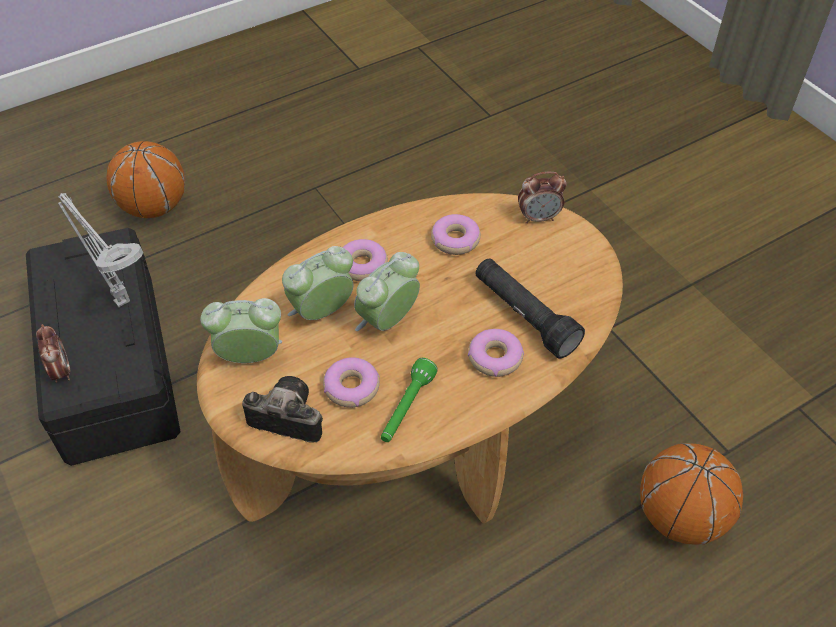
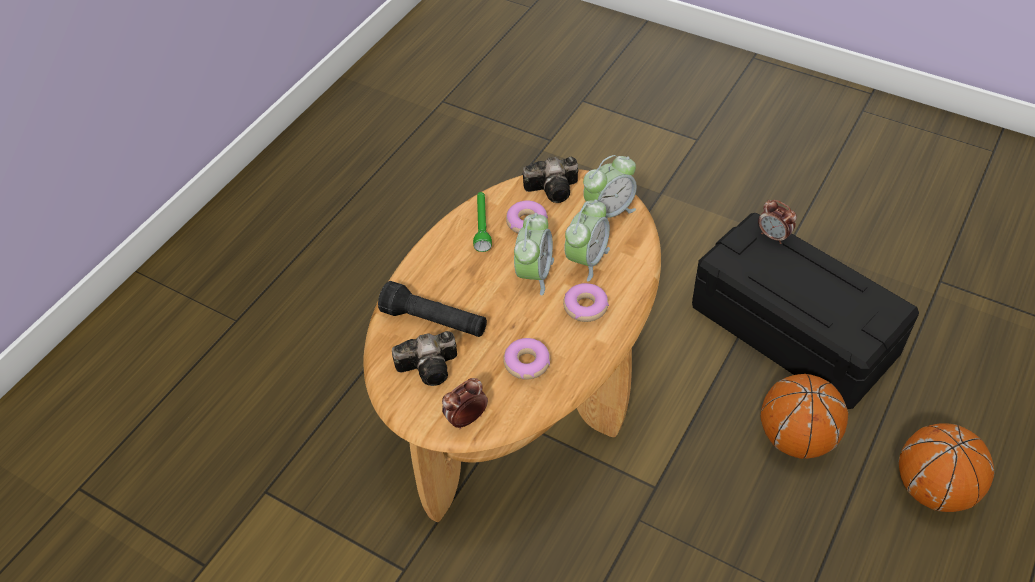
camera: 155 degrees right, 0 degrees up
grey table lamp [58,193,143,307] -> none
donut [468,329,524,377] -> none
basketball [640,443,743,544] -> basketball moved to [760,374,848,459]
none -> camera [392,331,457,386]

